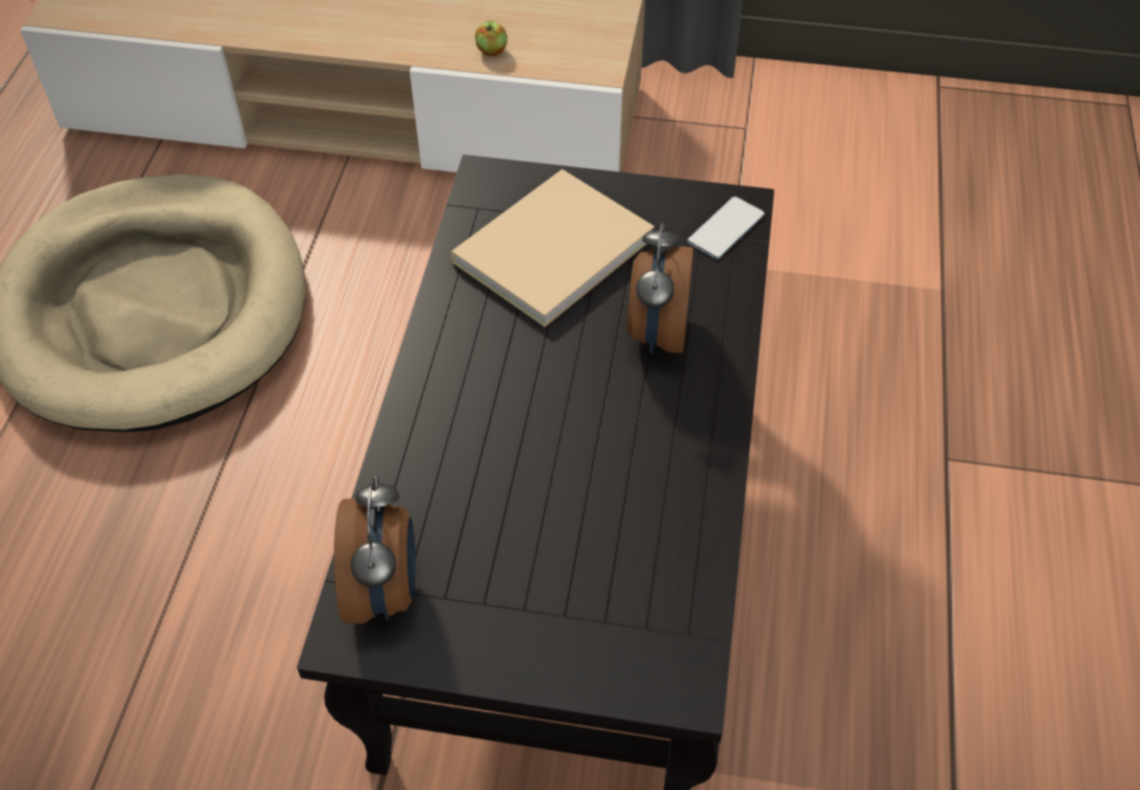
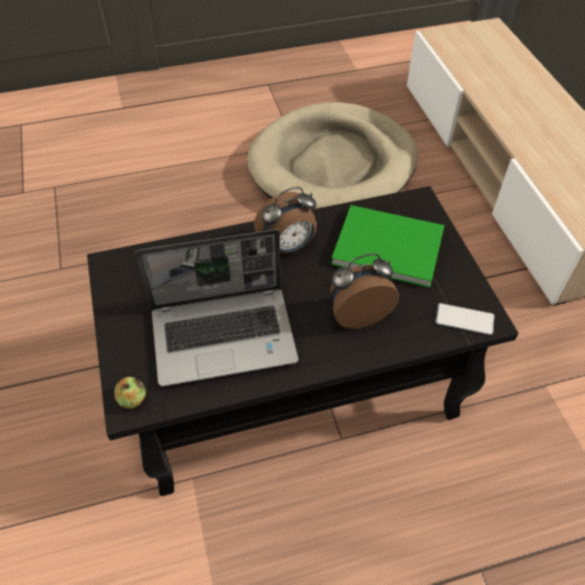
camera: 65 degrees right, 0 degrees up
alarm clock [334,476,415,624] -> alarm clock moved to [254,187,317,254]
beige book [450,169,654,327] -> green book [331,205,445,288]
apple [475,21,507,56] -> apple moved to [114,377,146,409]
none -> laptop [136,229,298,387]

